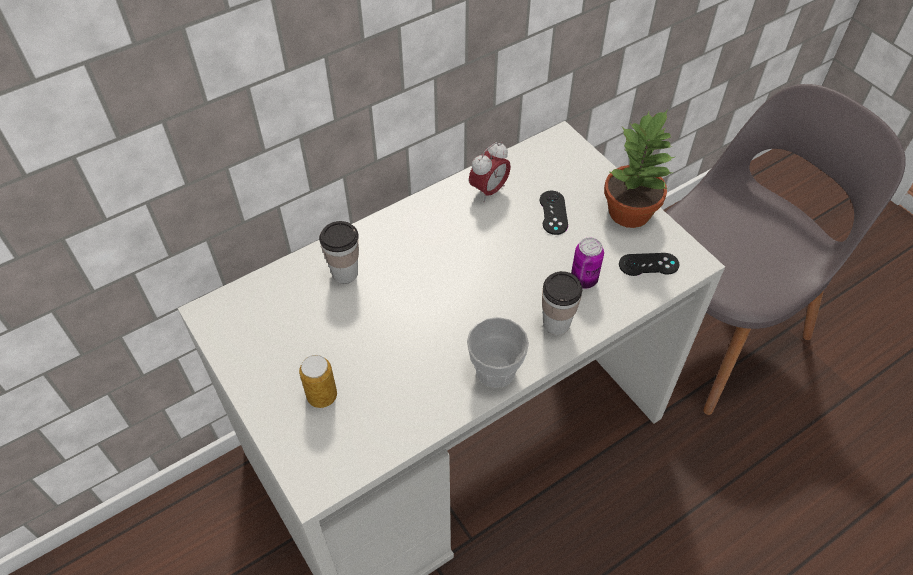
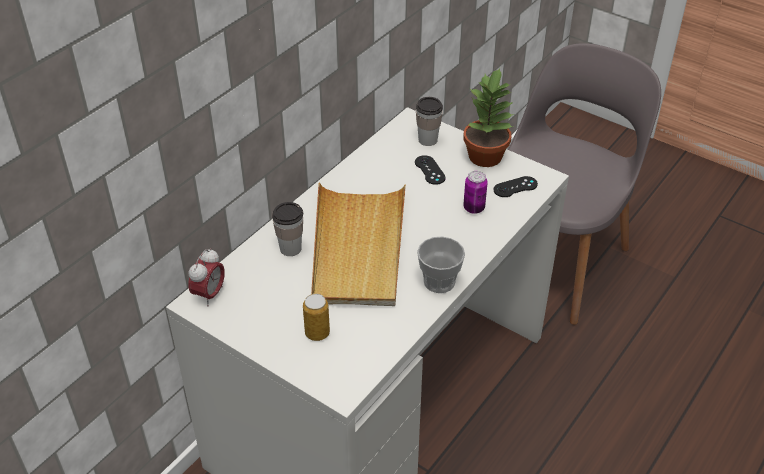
camera: 20 degrees left, 10 degrees down
alarm clock [469,142,511,202] -> alarm clock moved to [188,248,225,306]
cup [542,271,582,335] -> cup moved to [416,97,443,146]
none -> beige tray [311,183,406,306]

